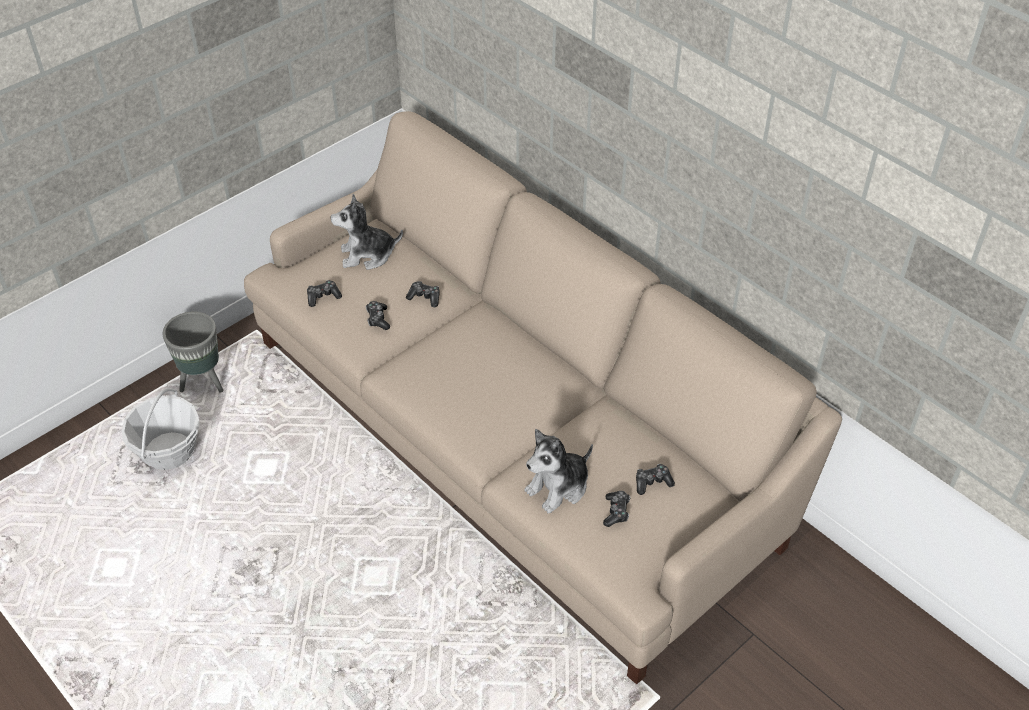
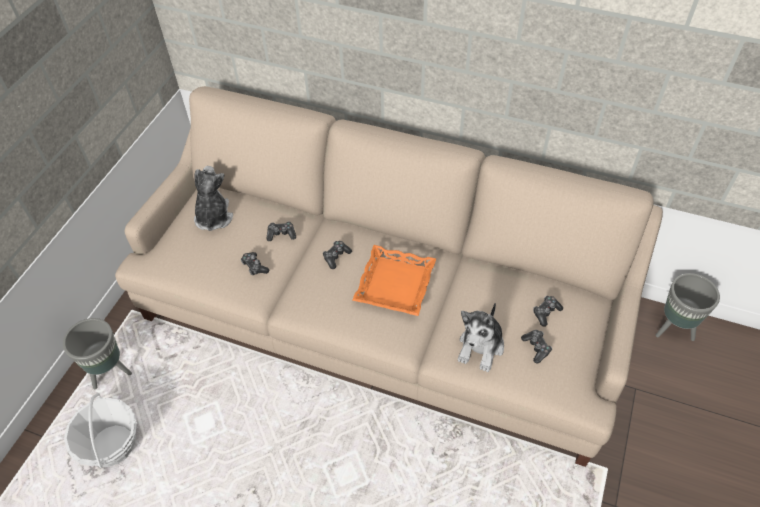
camera: 25 degrees left, 5 degrees up
game controller [307,280,342,307] -> game controller moved to [323,241,352,269]
plush toy [330,194,403,270] -> plush toy turned 120 degrees clockwise [194,166,233,231]
none -> orange tray [353,245,436,316]
none -> grey planter [656,273,720,341]

